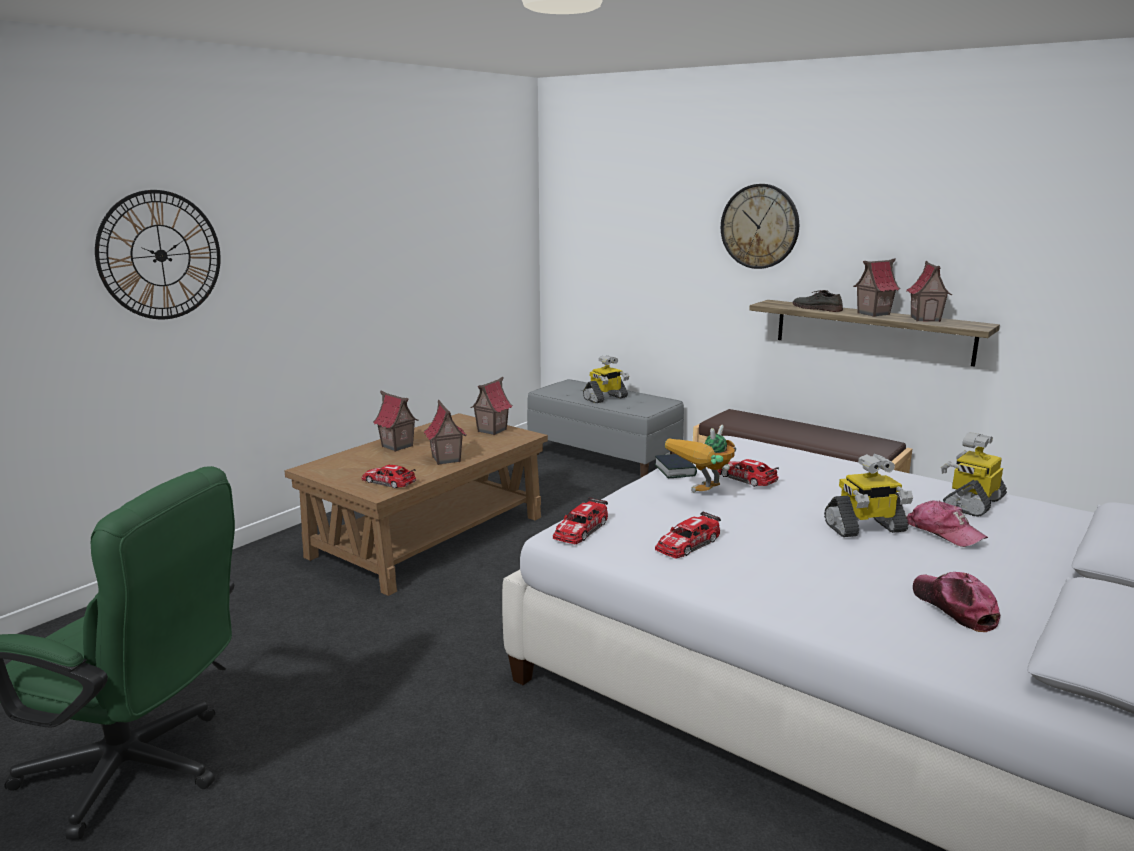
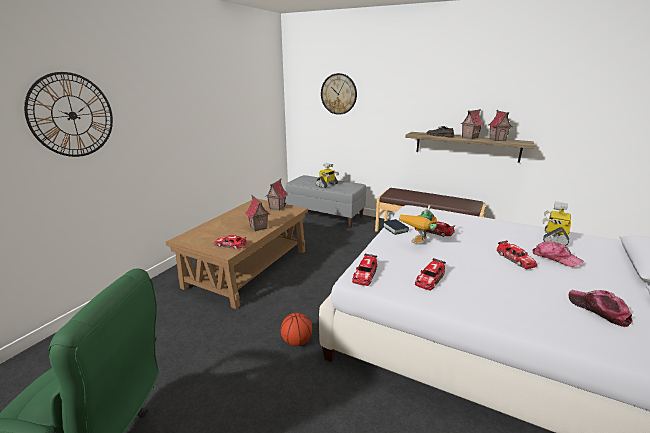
camera: 10 degrees left, 5 degrees up
toy house [373,390,418,452] -> none
wall clock [721,184,799,269] -> wall clock moved to [321,73,357,115]
toy robot [824,454,913,537] -> toy car [497,240,537,269]
none -> basketball [281,313,312,346]

